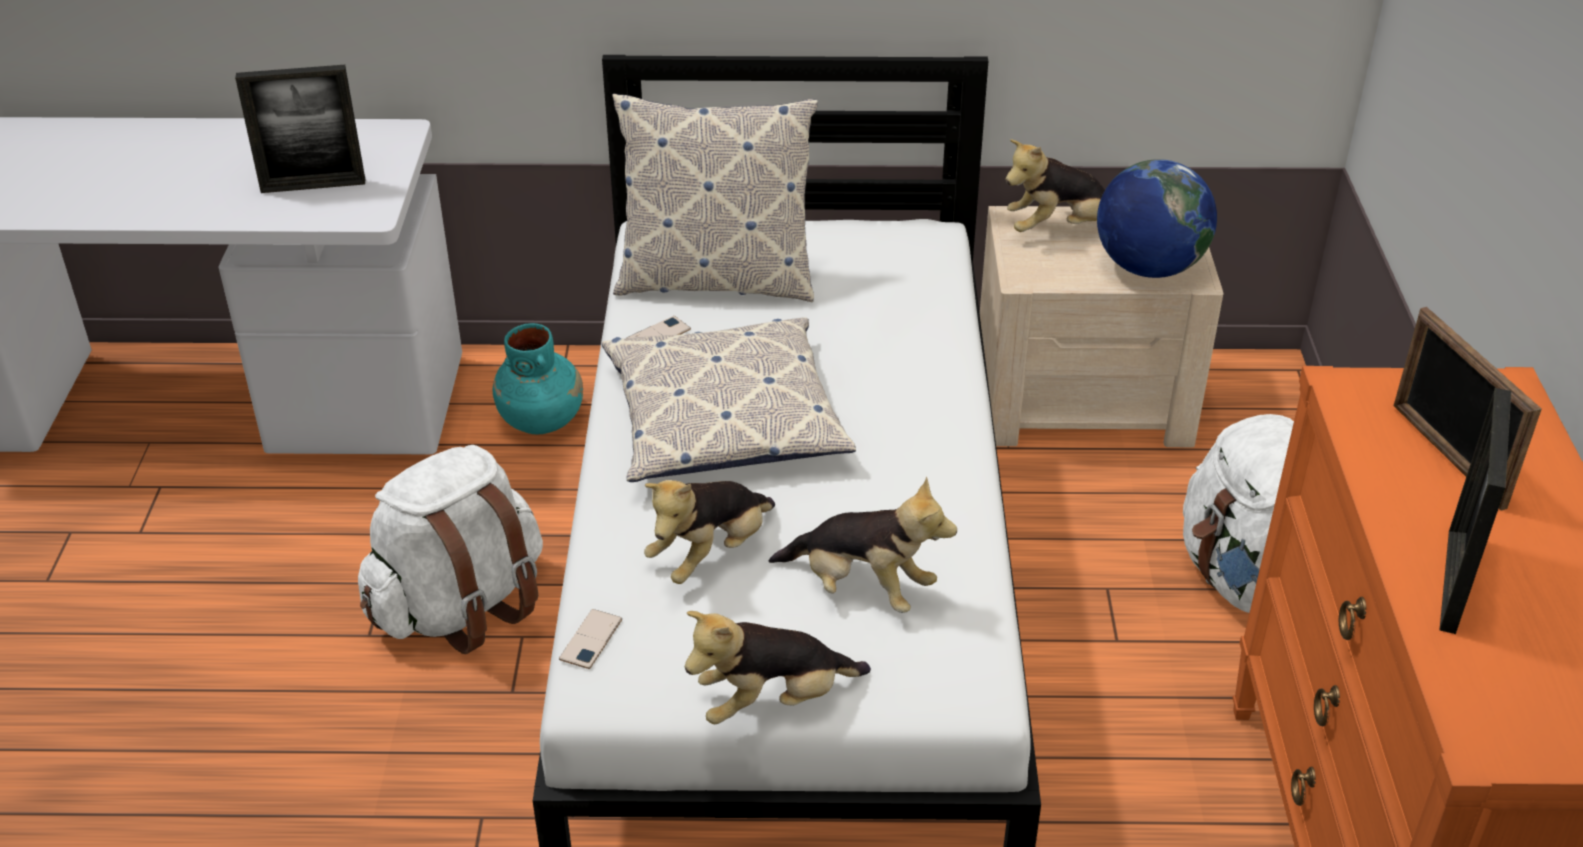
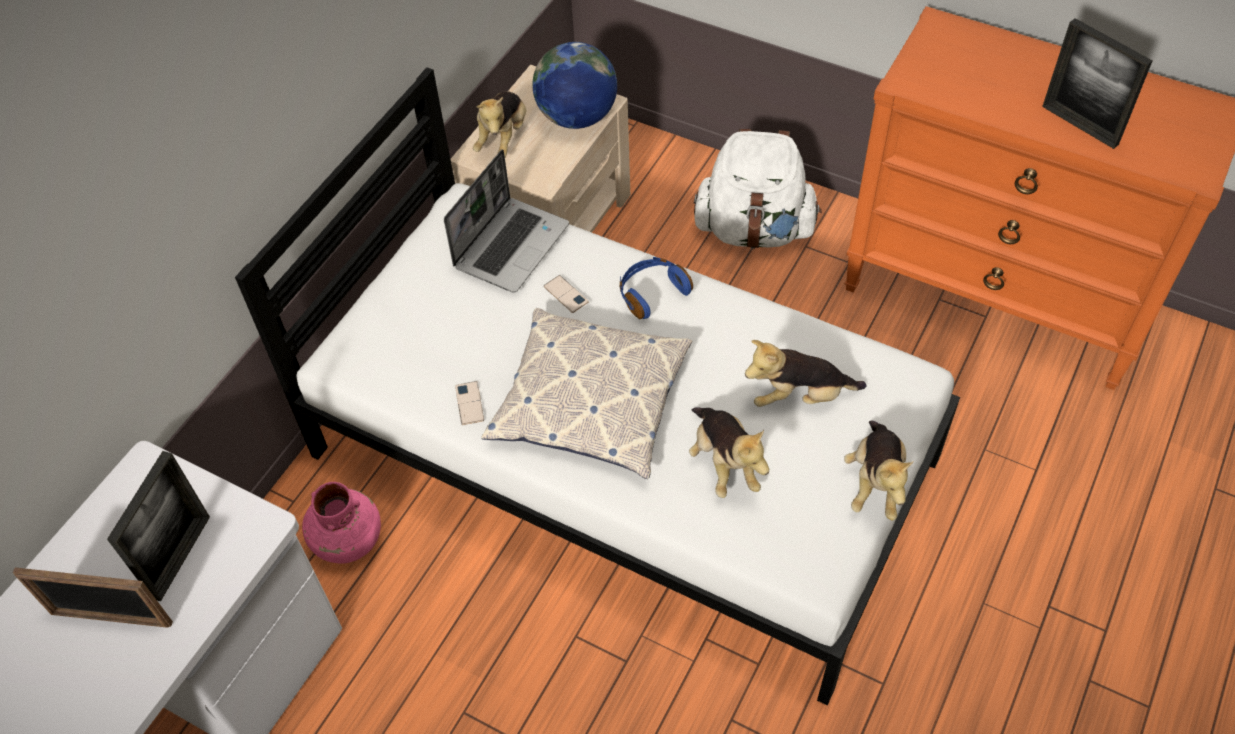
camera: 60 degrees left, 15 degrees up
white backpack [358,445,543,654] -> none
turquoise vase [493,323,583,434] -> pink vase [302,482,381,564]
phone [559,609,622,669] -> phone moved to [544,275,589,313]
pillow [612,94,818,302] -> none
plush toy [769,477,957,613] -> plush toy turned 150 degrees counterclockwise [745,340,866,407]
picture frame [1394,307,1542,511] -> picture frame moved to [13,568,173,627]
none -> laptop [444,149,569,293]
none -> blue headphones [620,257,693,319]

